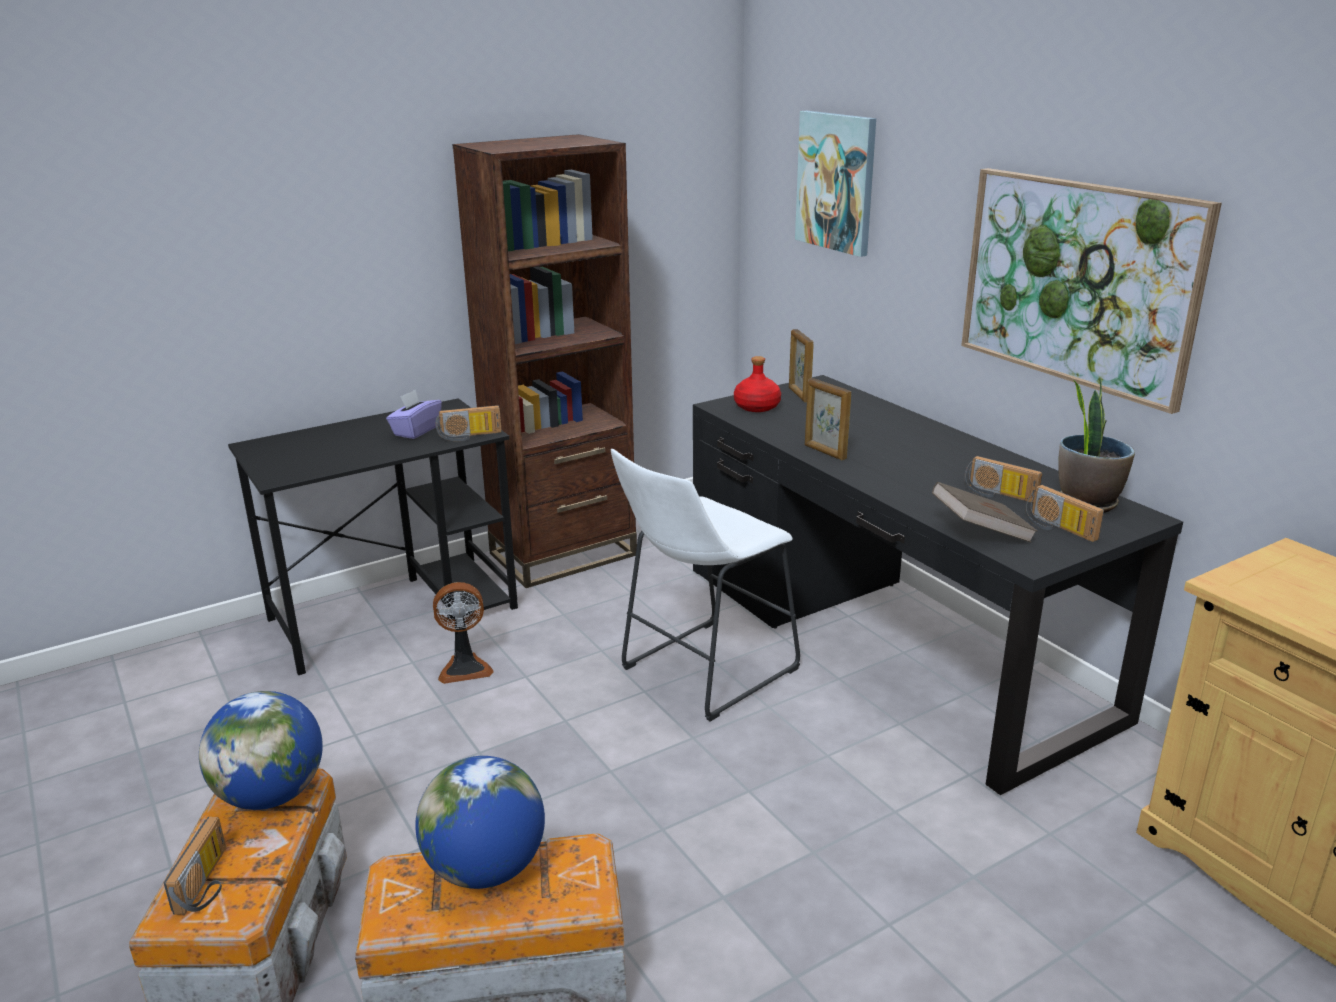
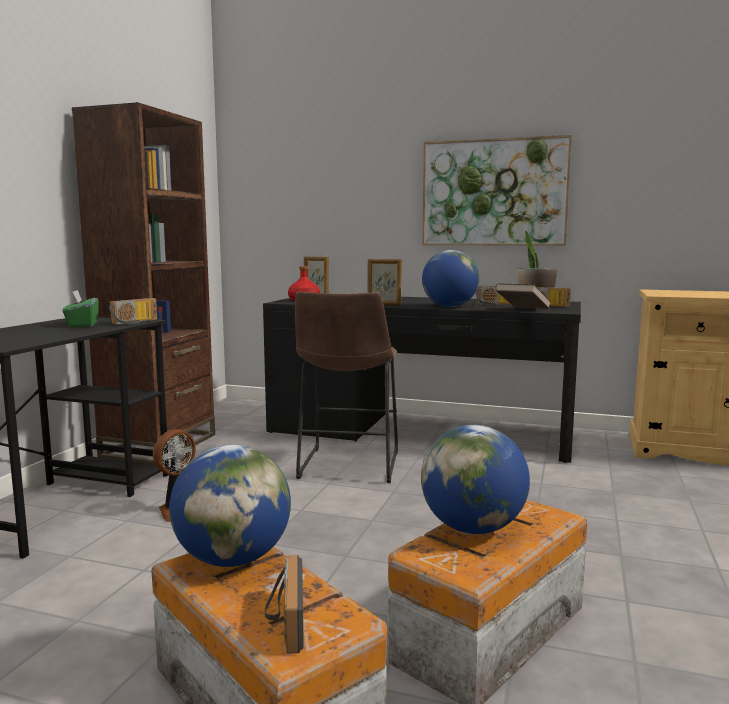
camera: 40 degrees left, 15 degrees down
radio [164,817,226,915] -> radio turned 150 degrees counterclockwise [265,555,304,654]
purple tissue box [386,390,442,439] -> green tissue box [63,290,99,327]
white stool [611,449,800,722] -> brown stool [295,292,398,483]
picture [795,111,876,257] -> none
none -> globe [422,250,479,307]

